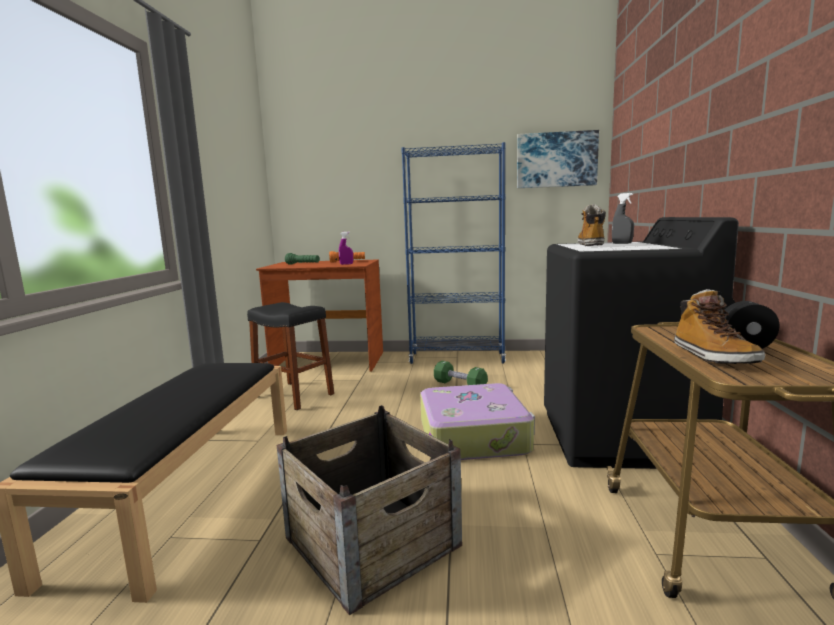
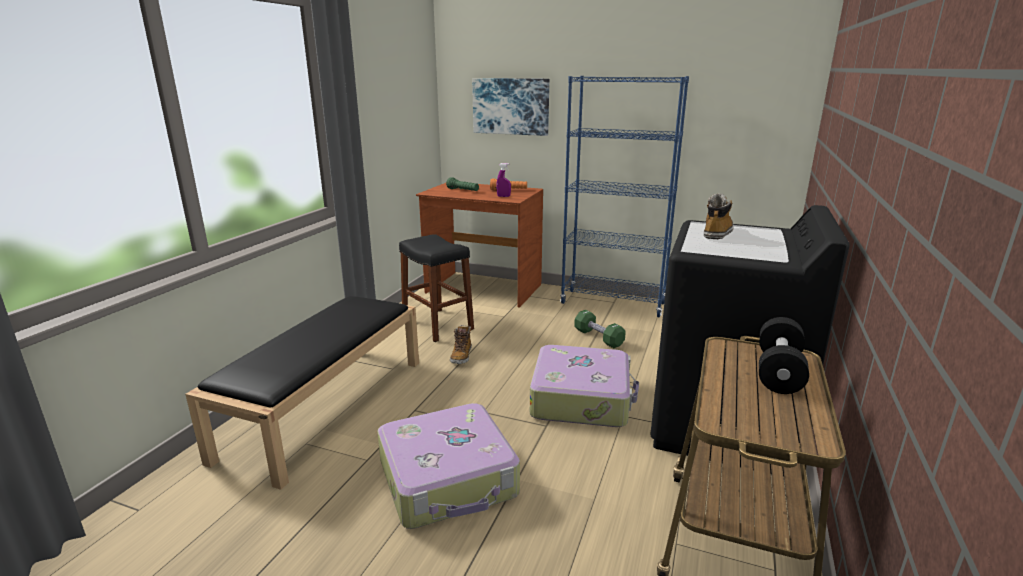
camera: 15 degrees right, 10 degrees up
crate [277,405,462,615] -> suitcase [378,403,520,529]
picture [517,130,599,188] -> picture moved to [472,78,549,136]
grey spray bottle [612,193,634,244] -> none
boot [674,289,765,364] -> boot moved to [450,325,472,364]

